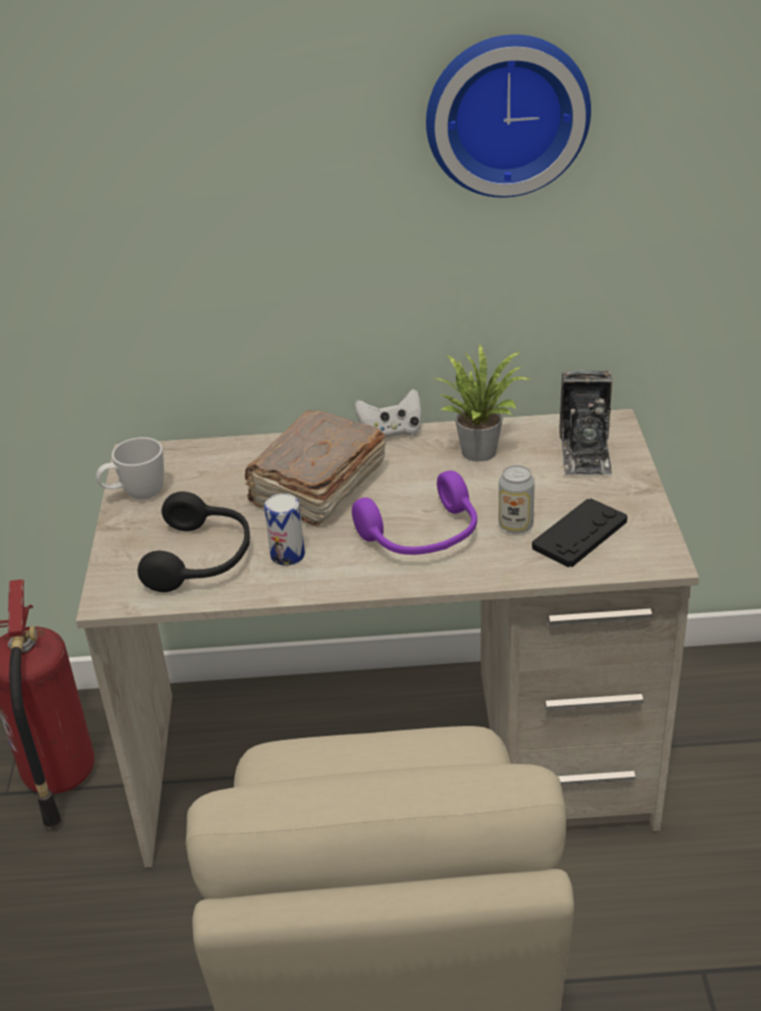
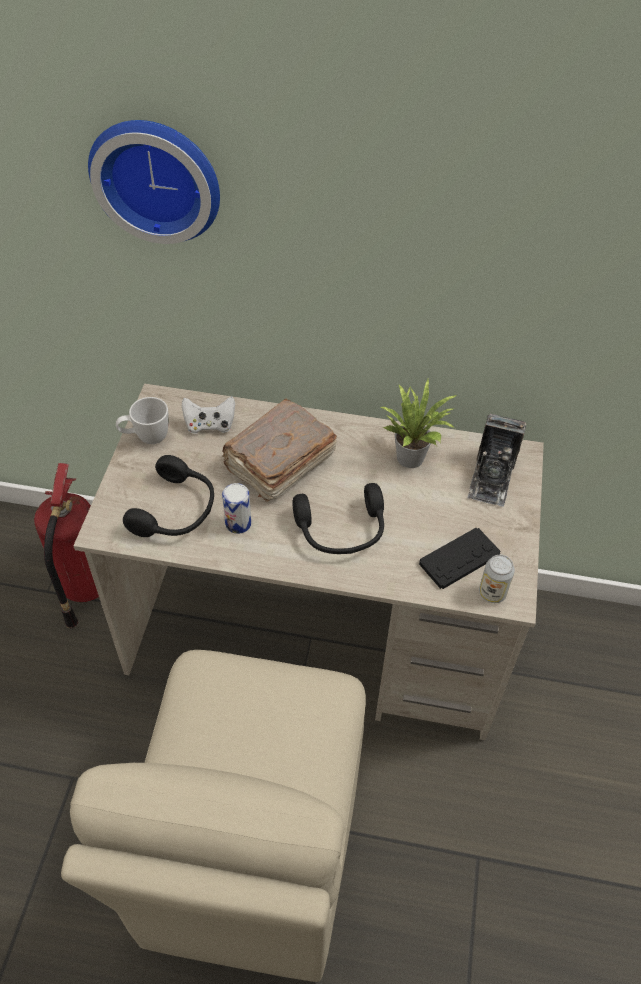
camera: 10 degrees right, 15 degrees up
purple headphones [352,471,477,555] -> black headphones [292,483,384,554]
white game controller [354,389,422,439] -> white game controller moved to [182,396,235,434]
wall clock [426,34,591,198] -> wall clock moved to [88,120,220,244]
can [499,465,535,534] -> can moved to [479,555,515,603]

